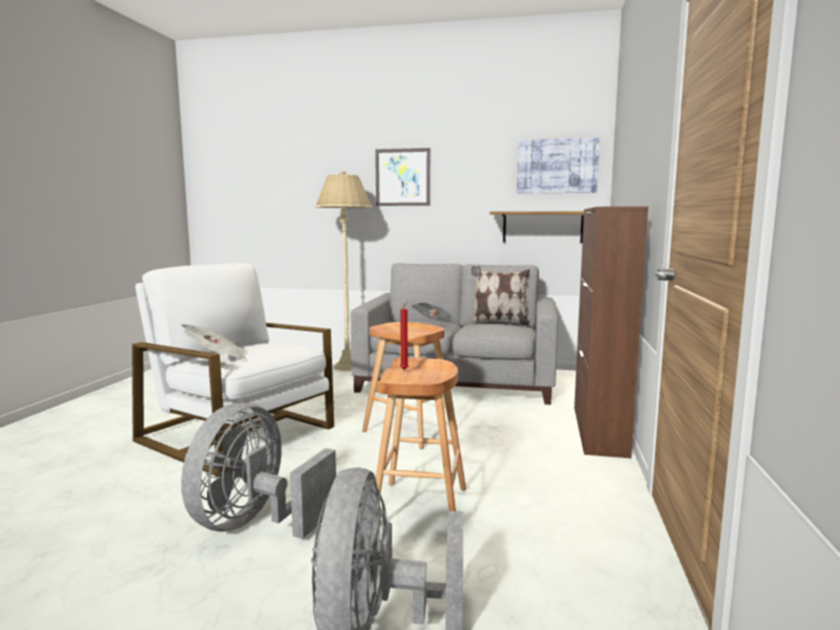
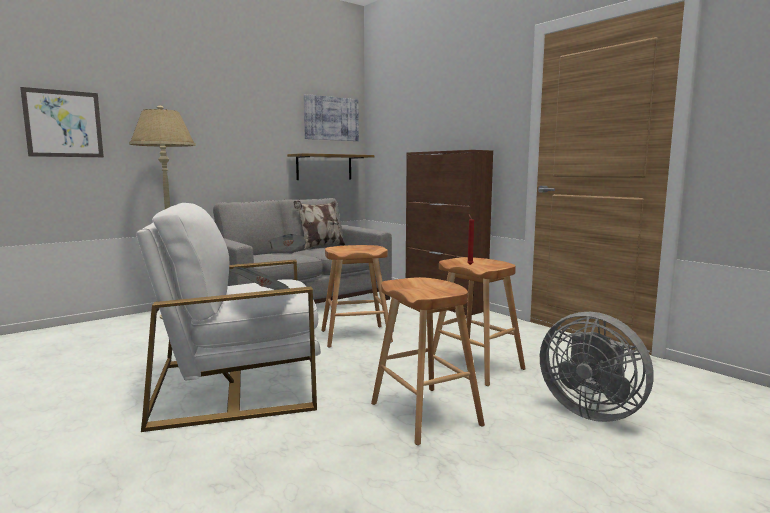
camera: 50 degrees left, 0 degrees up
grey fan [181,403,336,539] -> brown stool [371,277,485,445]
picture [375,148,430,206] -> picture moved to [20,87,104,157]

